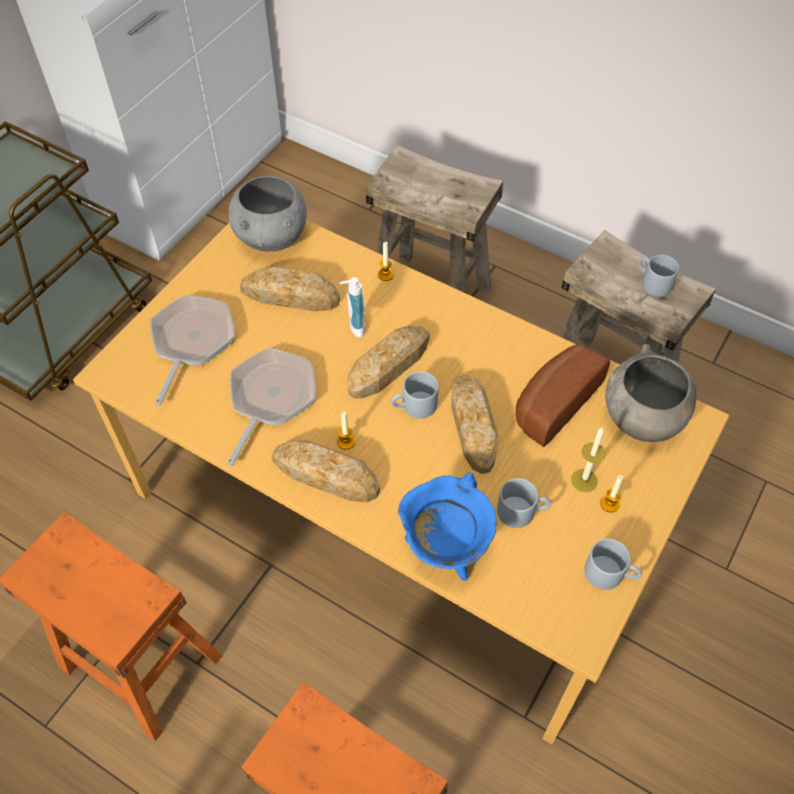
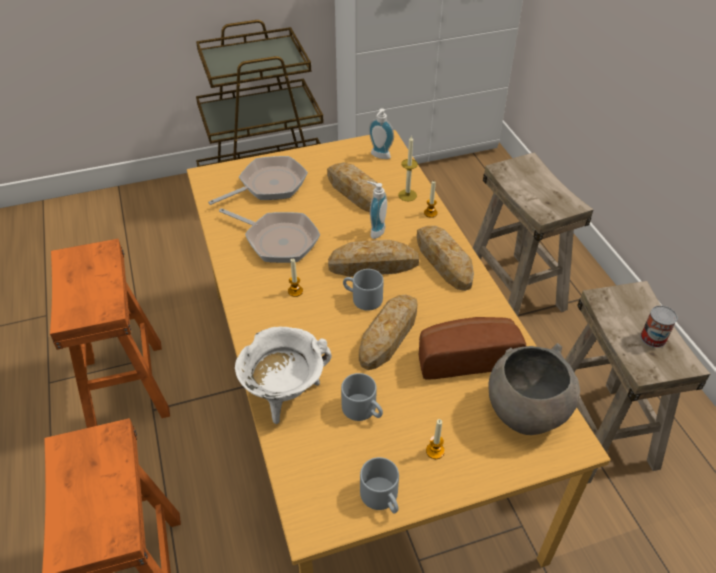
camera: 40 degrees right, 10 degrees down
frying pan [227,348,316,466] -> frying pan turned 60 degrees clockwise [219,208,320,263]
grey bowl [229,176,307,251] -> soap dispenser [369,109,394,159]
bread [271,440,380,502] -> bread moved to [417,226,474,291]
blue cooking pot [398,473,496,581] -> white cooking pot [235,327,332,424]
candle [571,428,606,492] -> candle moved to [398,135,418,201]
grey mug [638,255,679,297] -> can [640,305,678,348]

